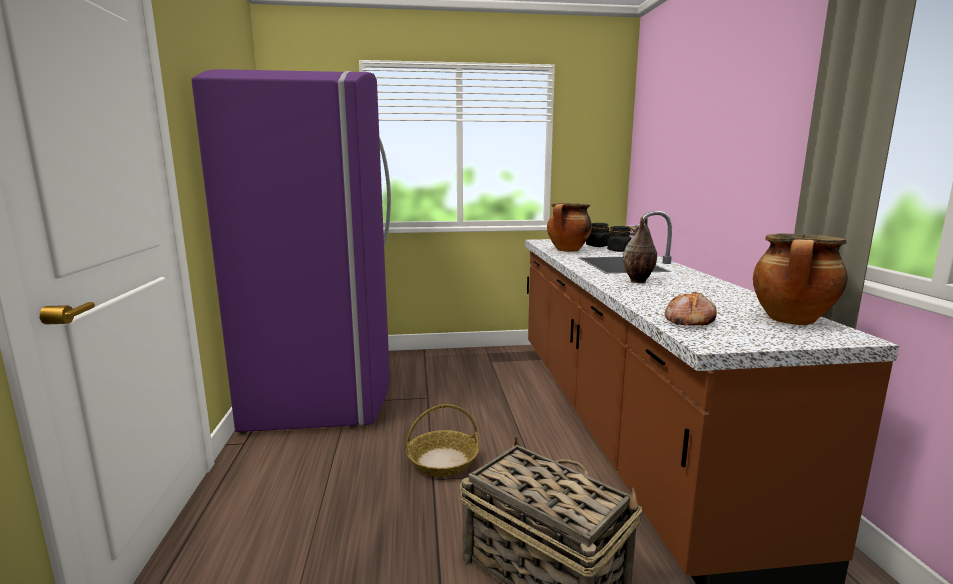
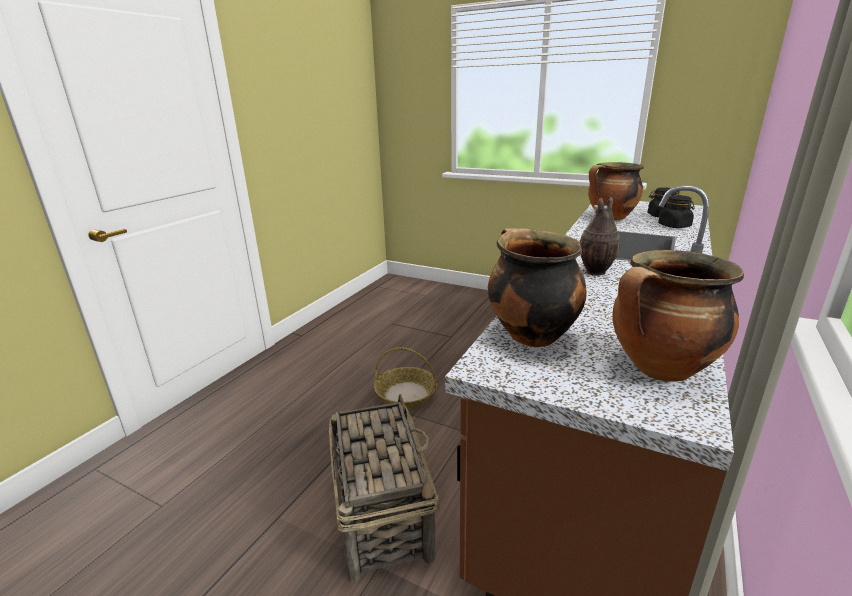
camera: 35 degrees right, 10 degrees up
purple fridge [191,69,391,434] -> none
bread [665,291,717,325] -> cooking pot [488,228,586,347]

